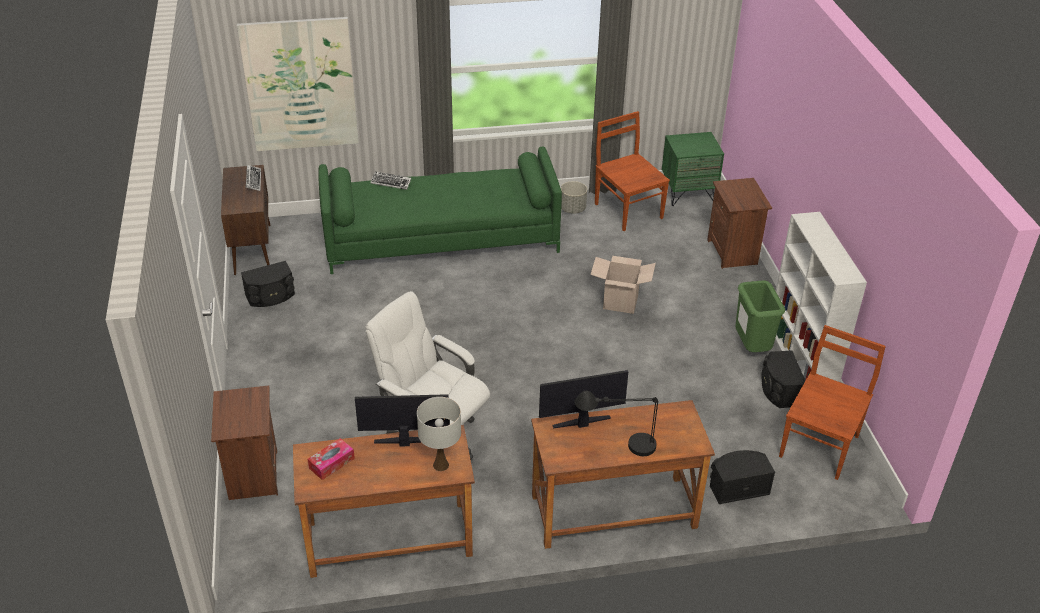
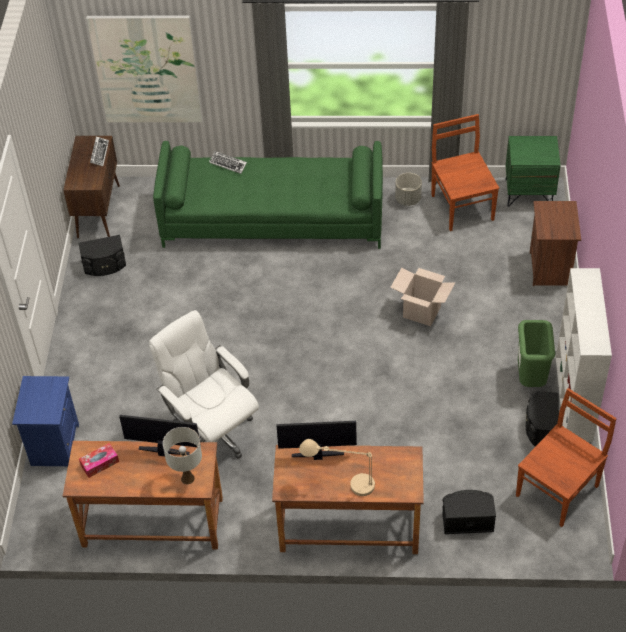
camera: 15 degrees right, 10 degrees up
brown nightstand [211,386,278,500] -> blue nightstand [12,376,79,466]
black table lamp [574,391,658,456] -> beige table lamp [299,439,376,496]

